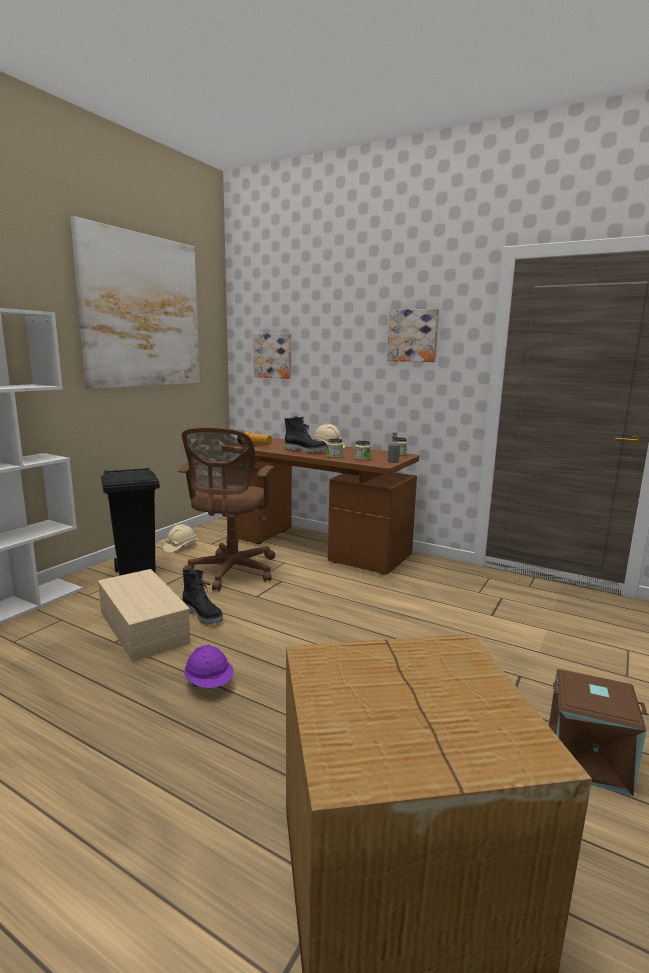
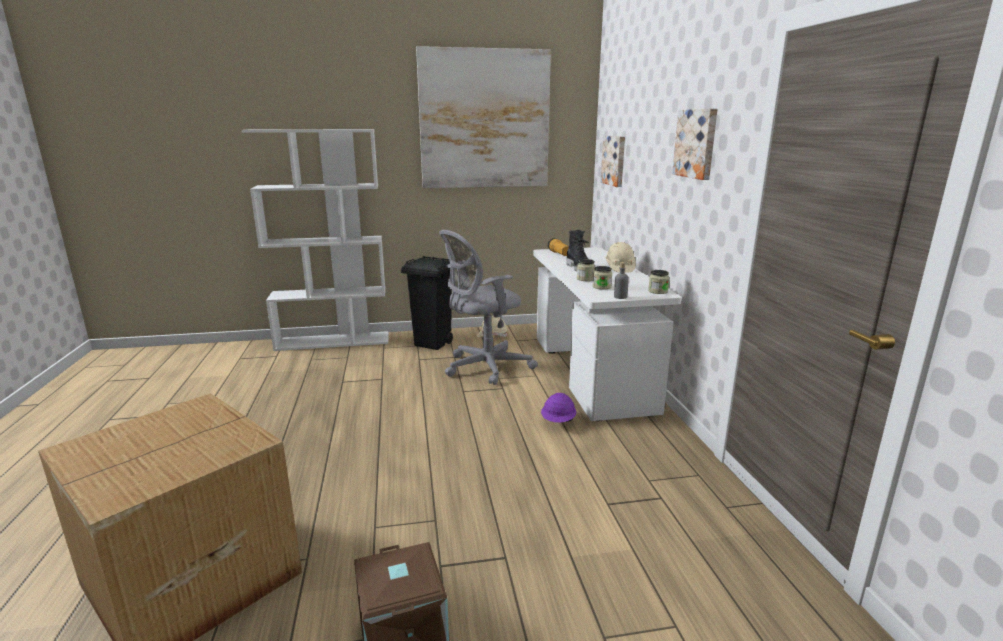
camera: 50 degrees right, 5 degrees up
beige storage box [98,569,190,662] -> none
brown office chair [178,427,275,591] -> grey office chair [439,230,538,385]
black boot [182,569,223,625] -> none
purple hard hat [184,645,234,688] -> purple hard hat moved to [541,393,576,423]
brown desk [222,438,419,575] -> white desk [533,247,682,421]

